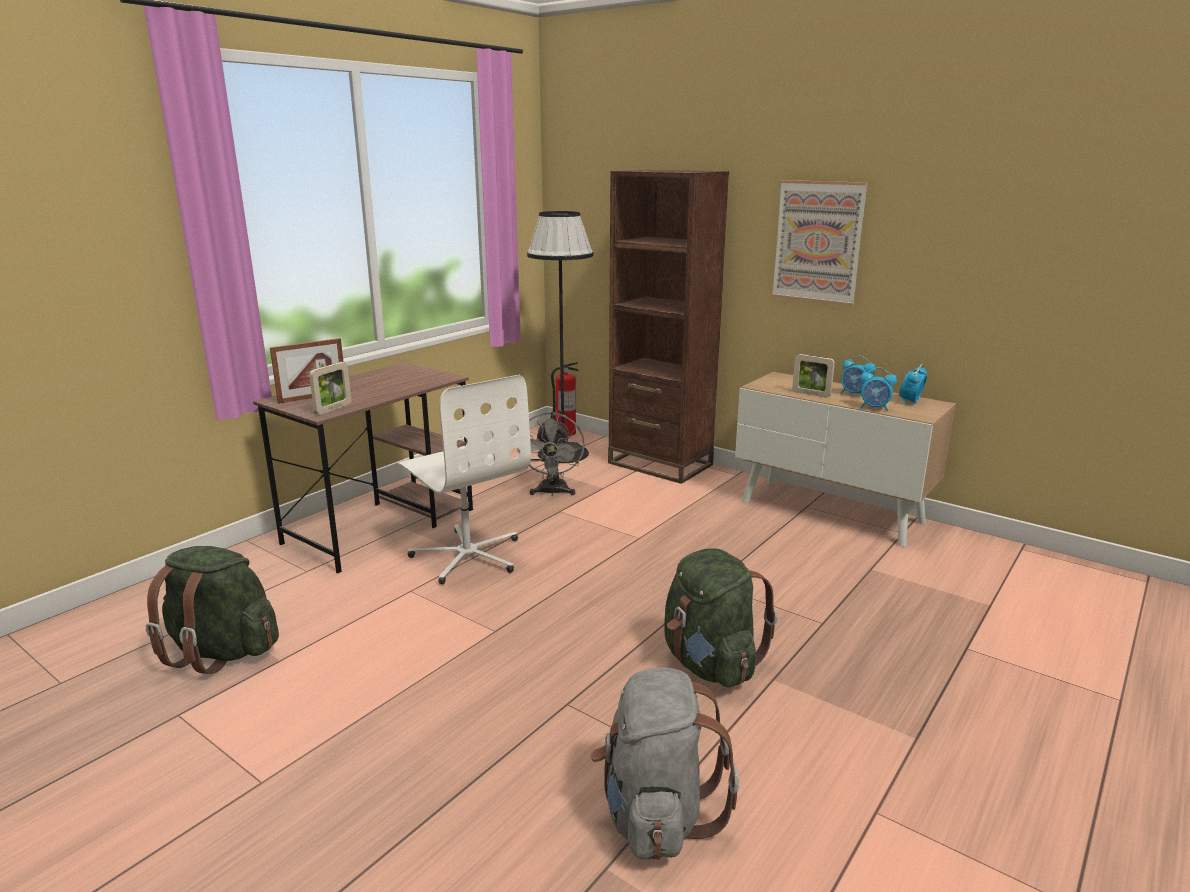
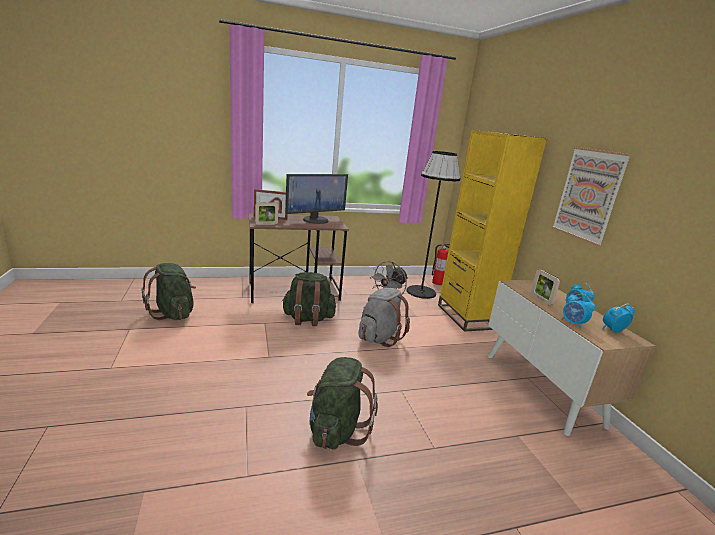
camera: 35 degrees right, 0 degrees up
white office chair [398,375,531,585] -> green backpack [282,272,336,326]
grey backpack [590,667,739,860] -> grey backpack moved to [358,288,410,347]
brown bookcase [608,170,729,484] -> yellow bookcase [438,130,547,332]
none -> monitor [285,174,348,224]

